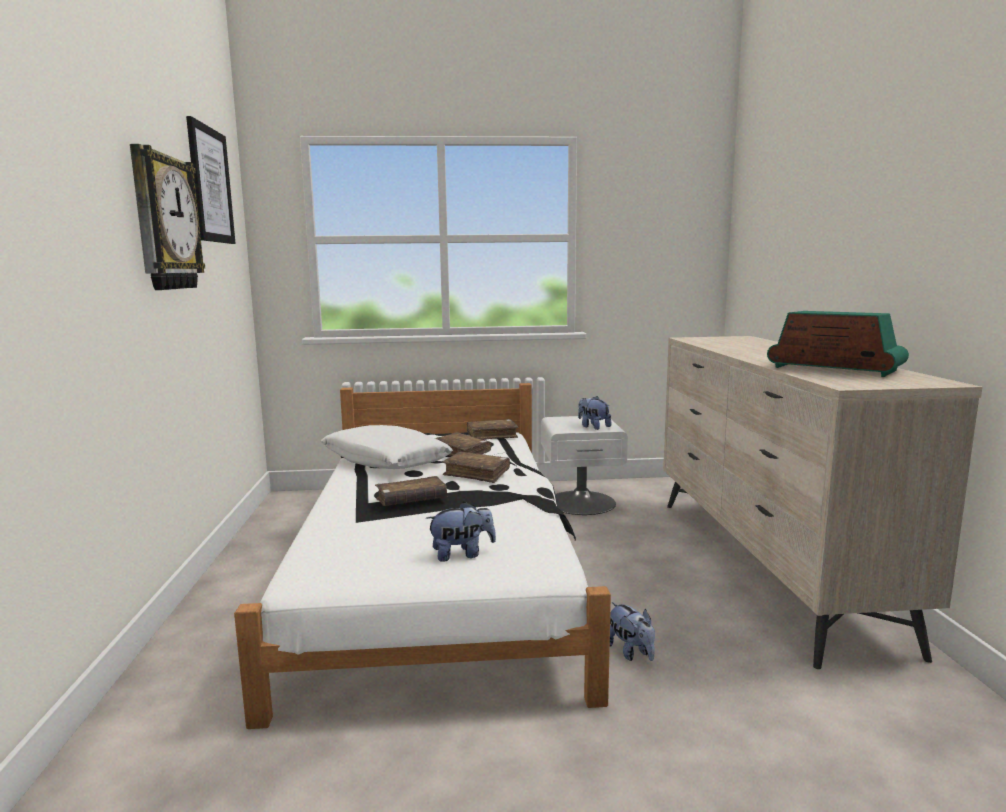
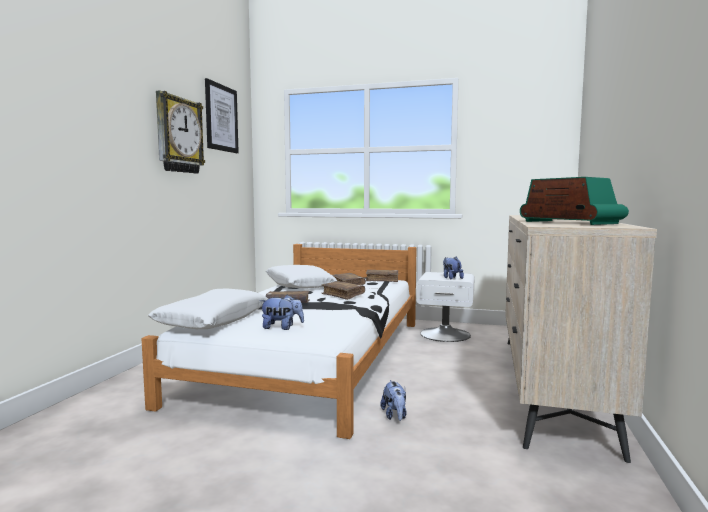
camera: 20 degrees right, 5 degrees down
none -> white pillow [148,289,268,329]

